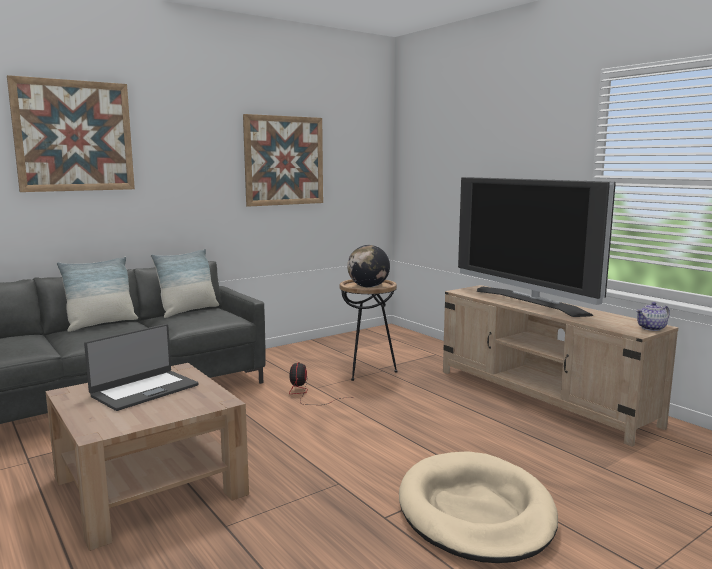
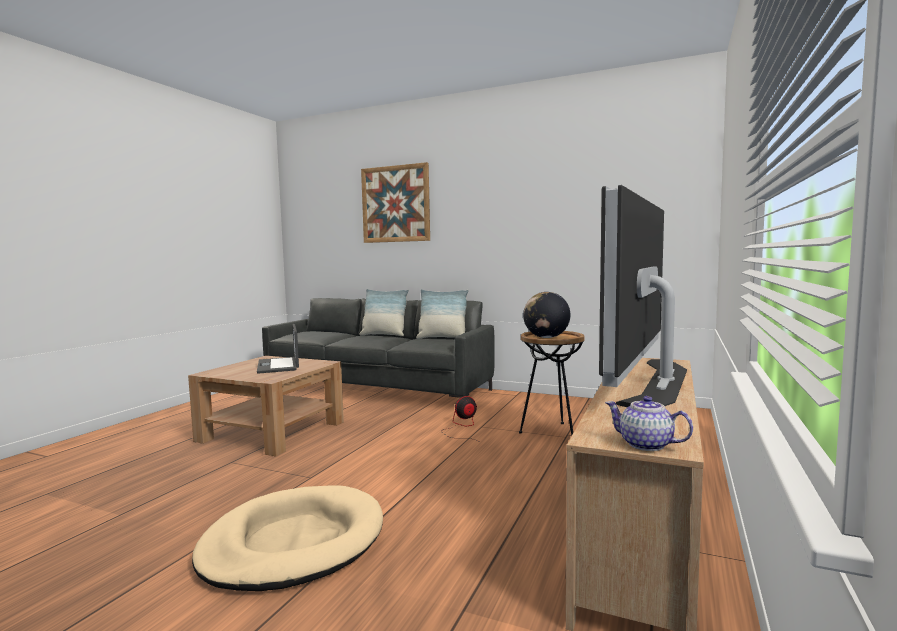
camera: 60 degrees right, 5 degrees down
laptop [84,324,198,411] -> laptop turned 60 degrees clockwise [257,324,299,374]
picture [243,114,323,207] -> none

